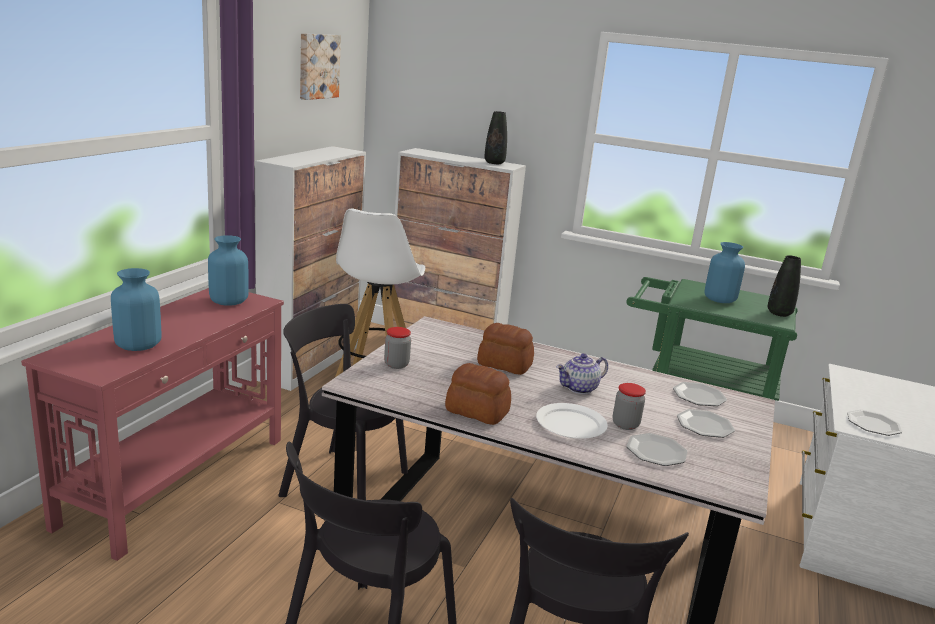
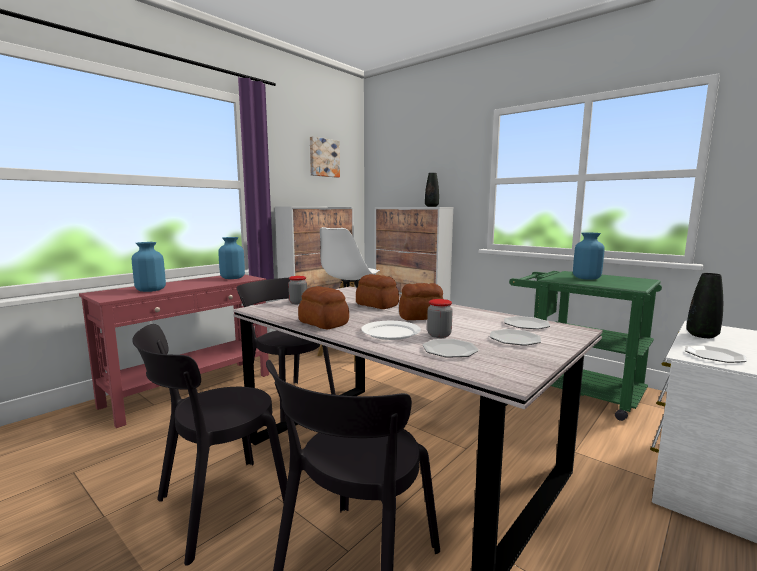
camera: 20 degrees right, 10 degrees down
teapot [556,353,608,394] -> bread [399,283,443,320]
black vase [767,255,801,317] -> black vase moved to [686,273,723,338]

